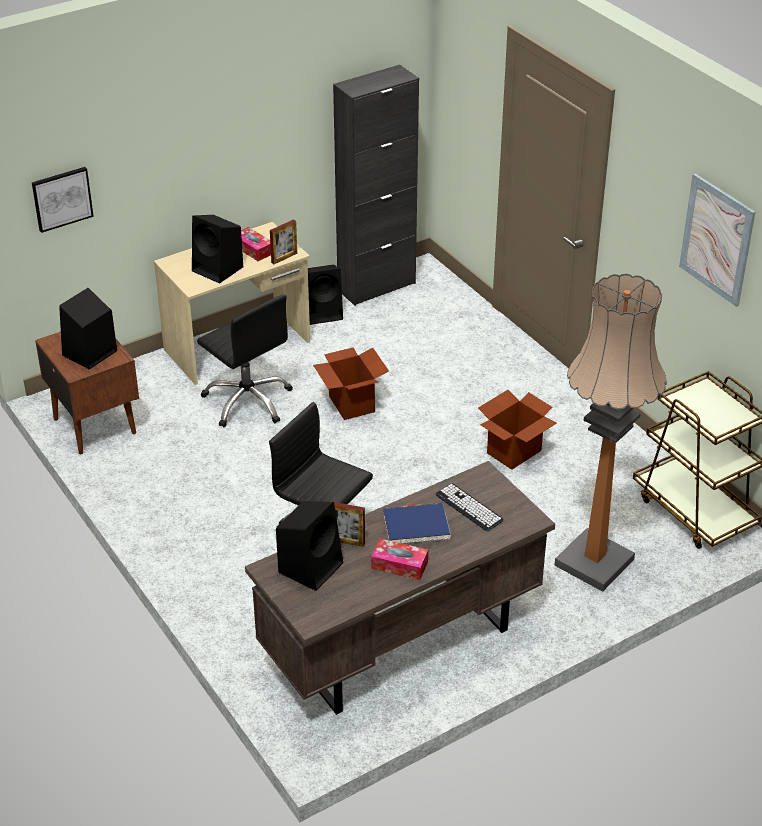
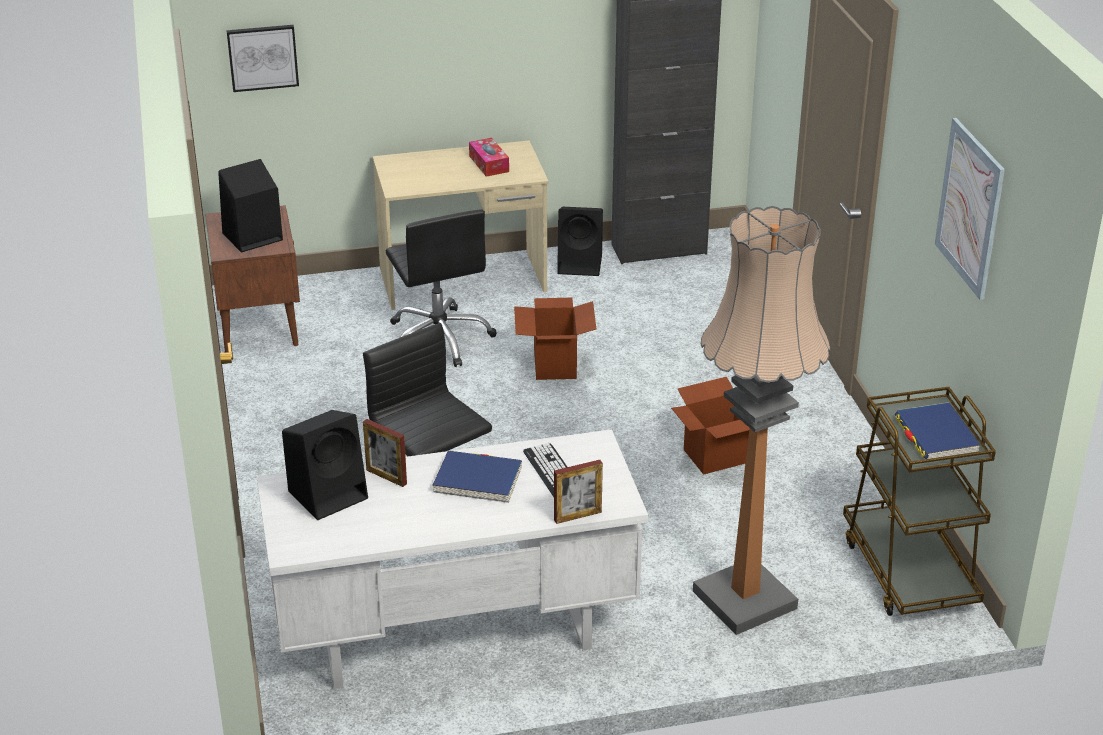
camera: 20 degrees right, 5 degrees down
black speaker [192,215,243,283] -> none
brown desk [245,461,555,715] -> white desk [257,429,648,689]
picture frame [270,219,297,264] -> picture frame moved to [554,460,603,524]
tissue box [371,539,428,580] -> none
none -> blue book [895,402,980,459]

